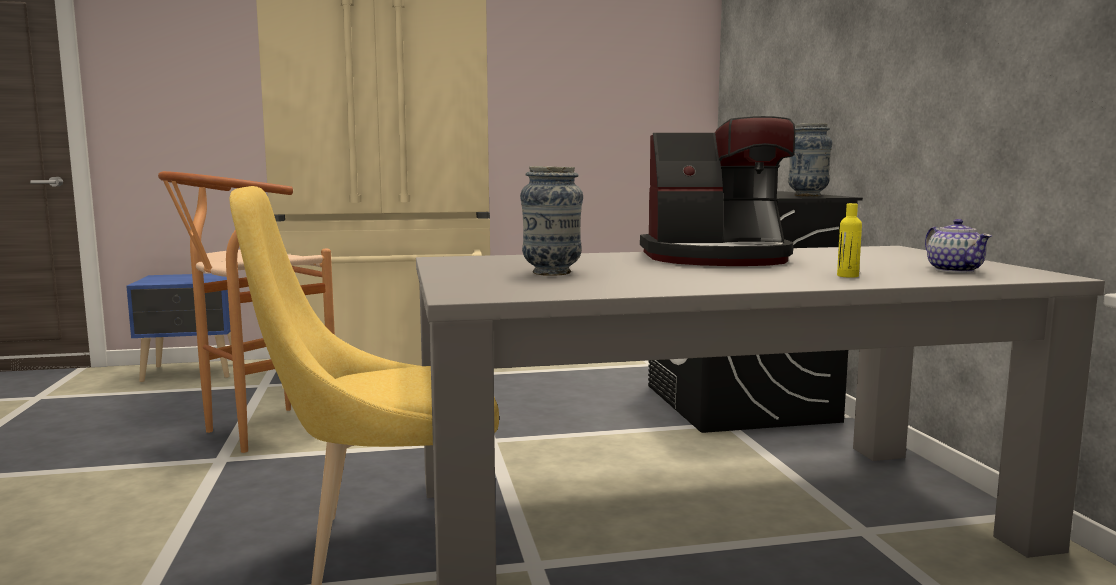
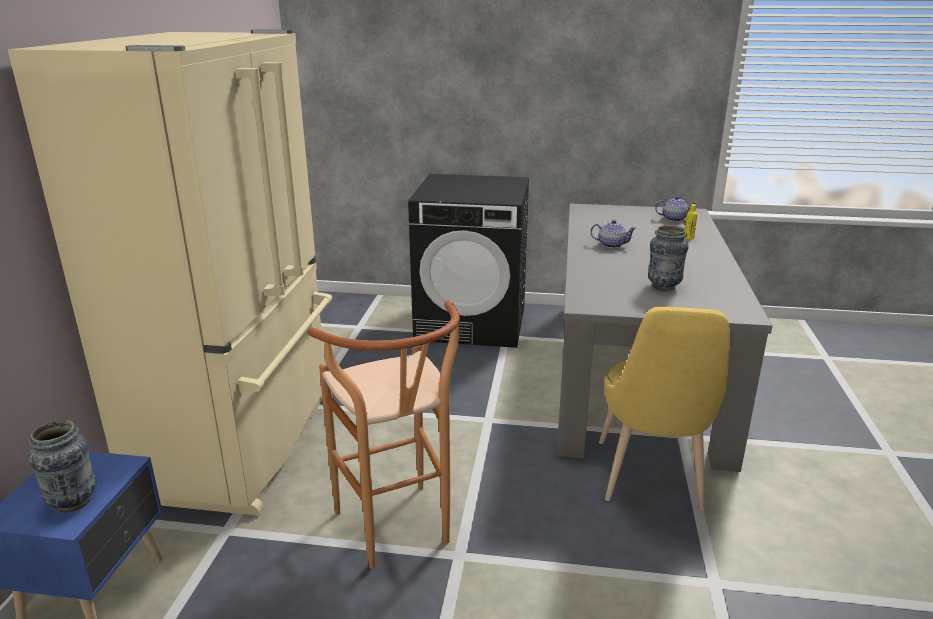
camera: 70 degrees left, 15 degrees up
coffee machine [640,116,795,266] -> teapot [590,220,637,248]
vase [788,123,833,196] -> vase moved to [28,420,96,513]

